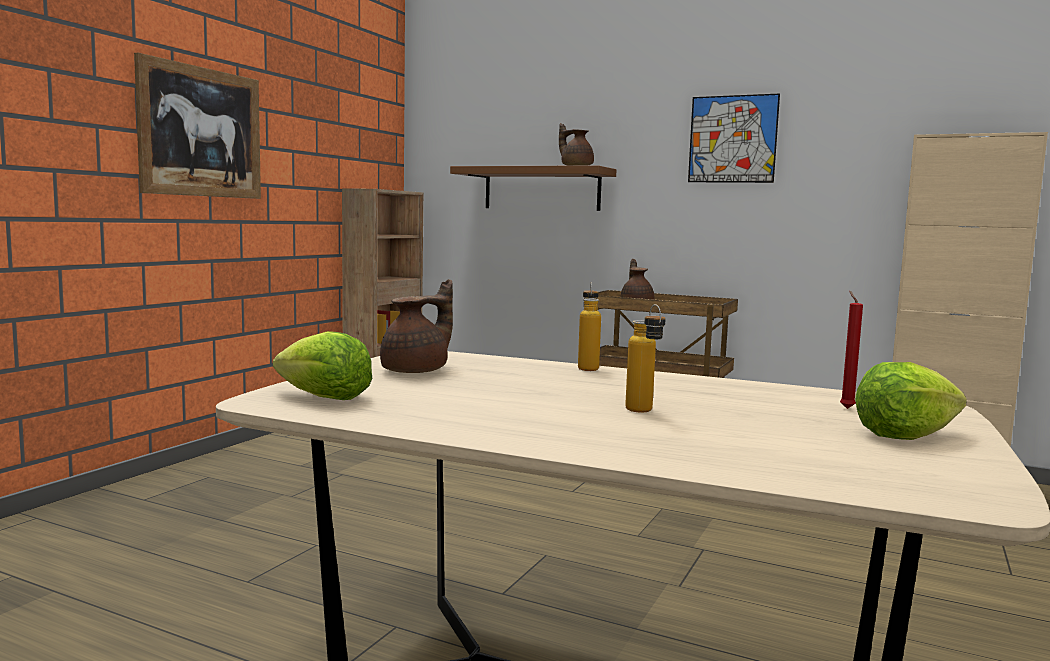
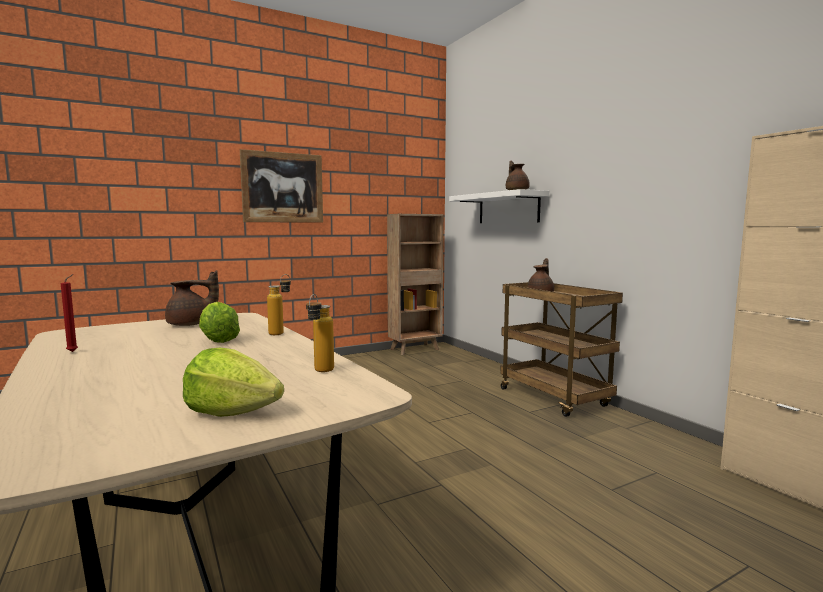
camera: 35 degrees right, 0 degrees up
lettuce [273,331,372,400] -> lettuce moved to [199,302,240,343]
brown shelf [450,165,616,211] -> white shelf [449,189,549,223]
bottle [625,304,666,413] -> bottle moved to [306,294,334,372]
picture [688,93,780,183] -> none
red candle [840,291,863,409] -> red candle moved to [61,274,78,352]

